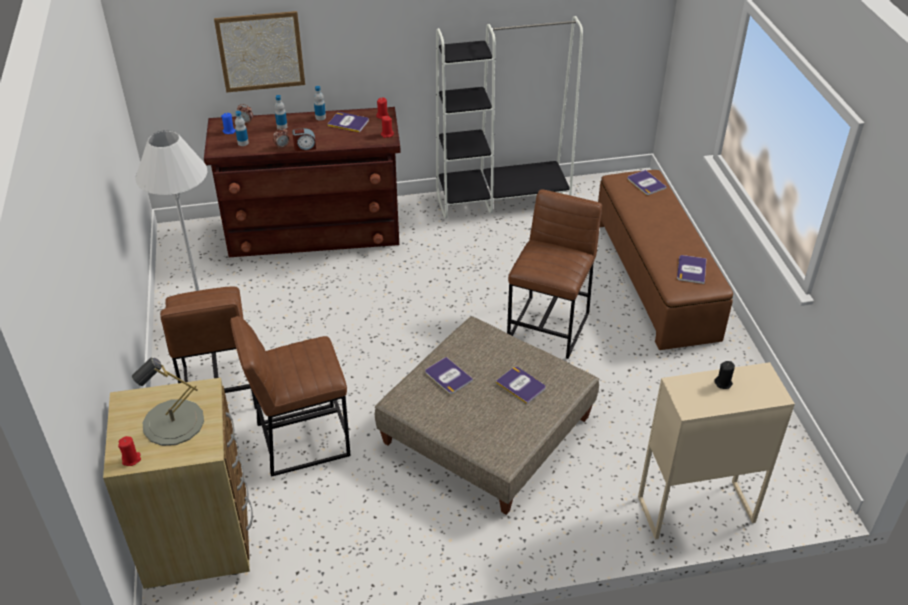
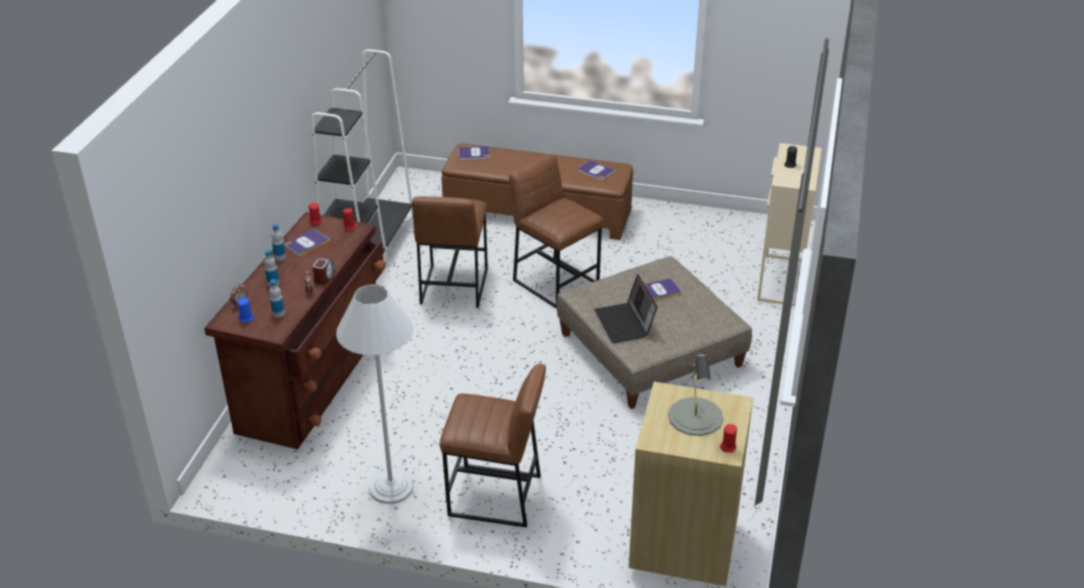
camera: 65 degrees left, 5 degrees down
picture [214,11,305,92] -> none
brown chair [230,316,351,477] -> brown chair moved to [412,196,488,308]
book [425,357,473,394] -> laptop [594,274,657,343]

